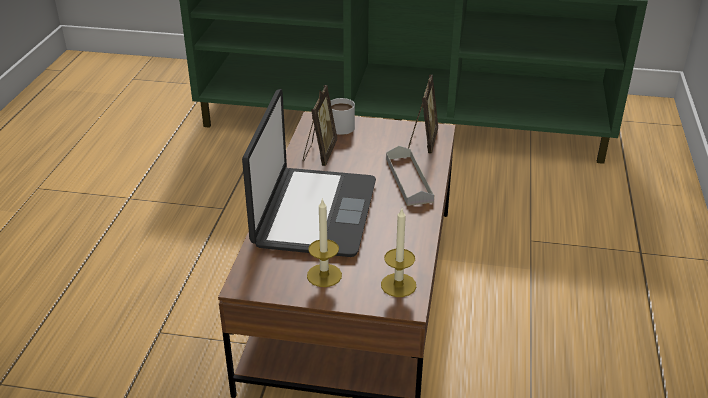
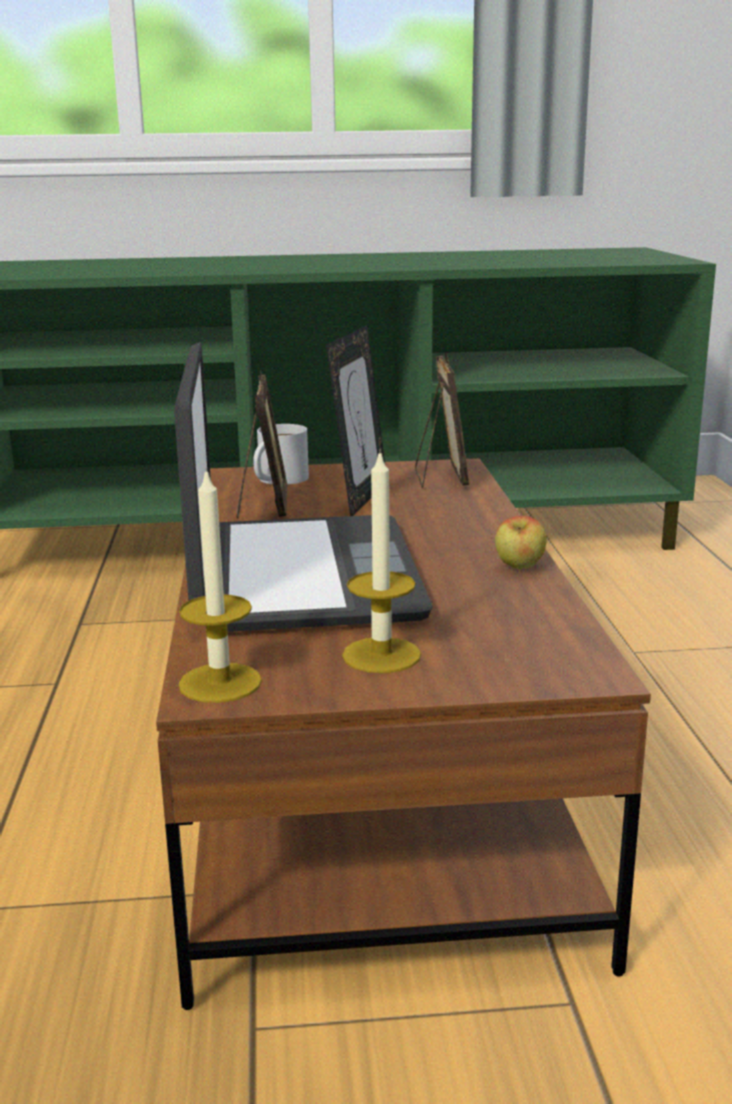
camera: 15 degrees left, 15 degrees down
candle [381,209,416,297] -> candle moved to [179,468,262,703]
grey tray [386,146,434,206] -> none
none -> picture frame [326,326,385,516]
none -> apple [495,516,547,569]

